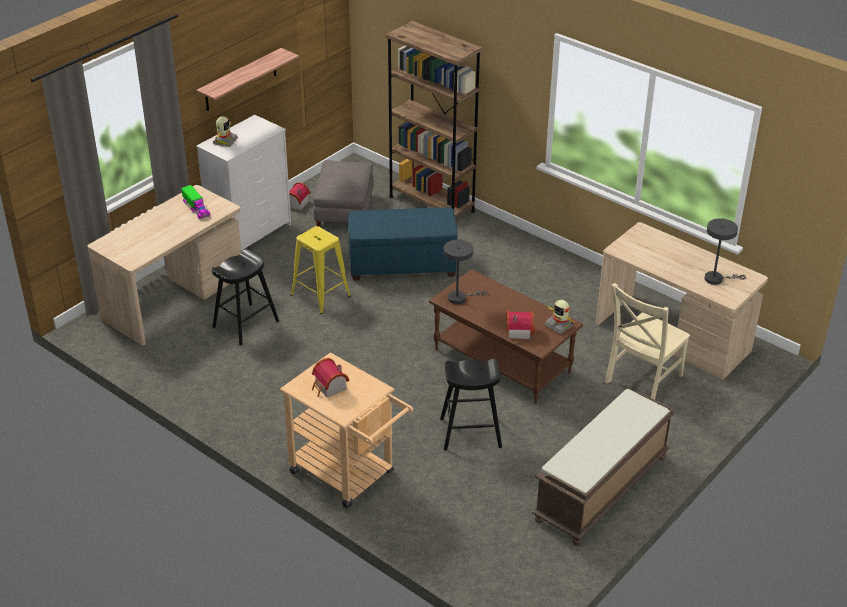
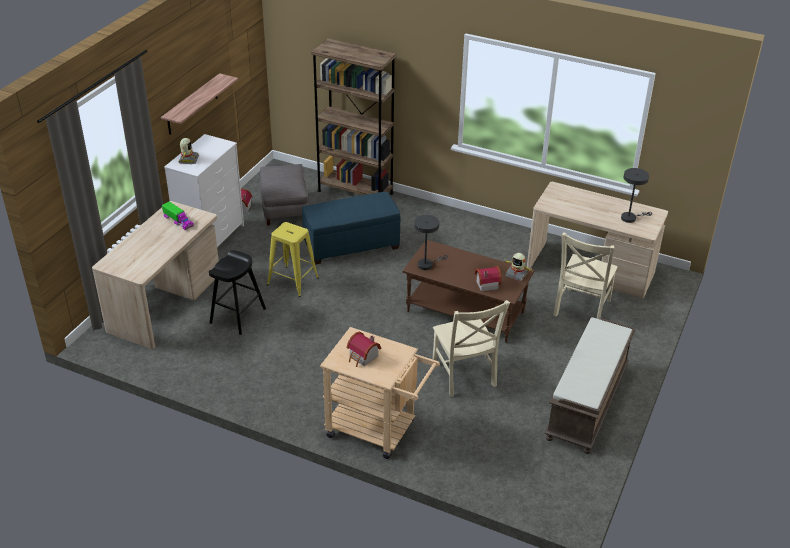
camera: 15 degrees left, 0 degrees up
black stool [440,359,502,451] -> beige chair [432,300,510,397]

